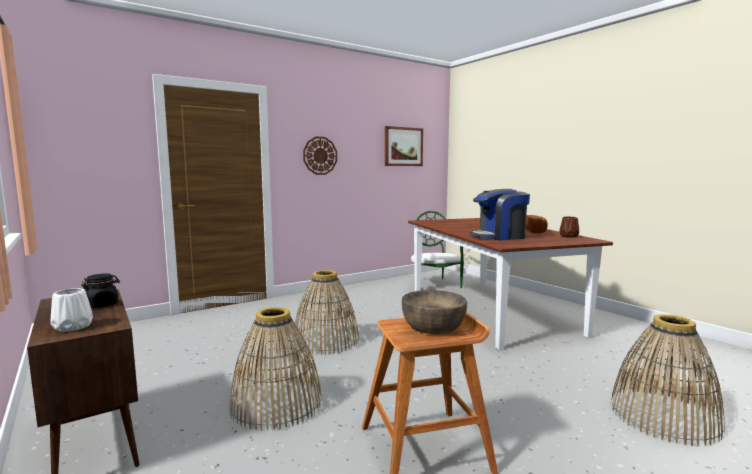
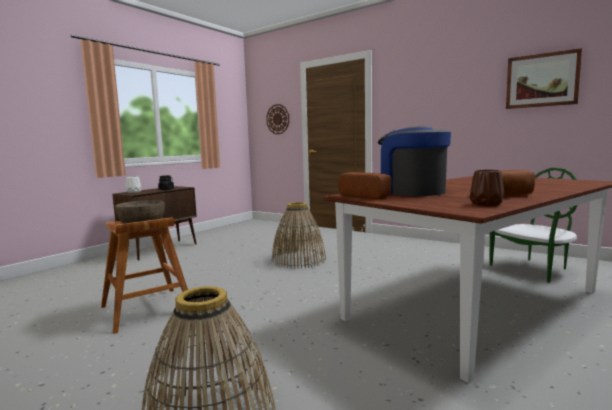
camera: 70 degrees right, 0 degrees up
basket [229,307,322,431] -> none
wall clock [303,137,337,175] -> wall clock moved to [266,104,289,134]
none -> bread [338,172,391,199]

